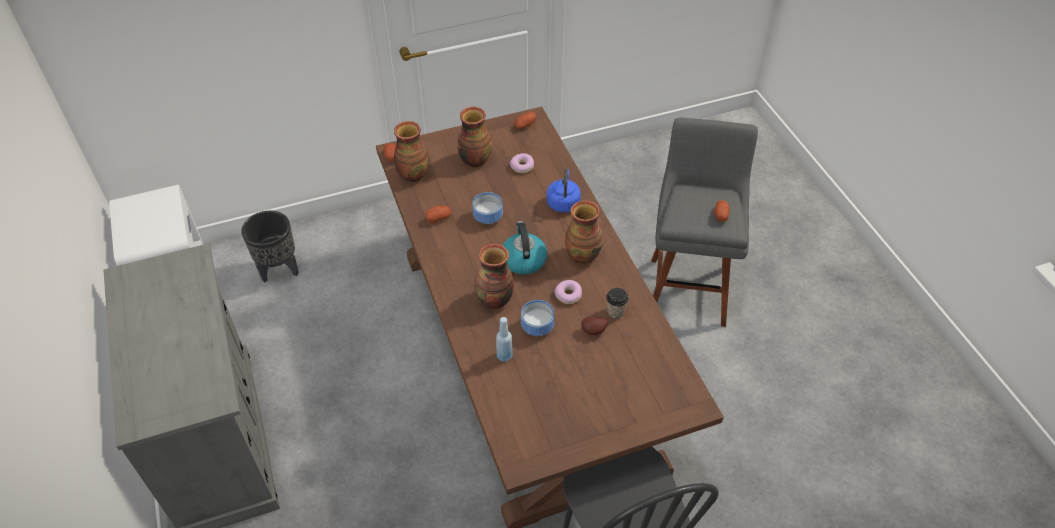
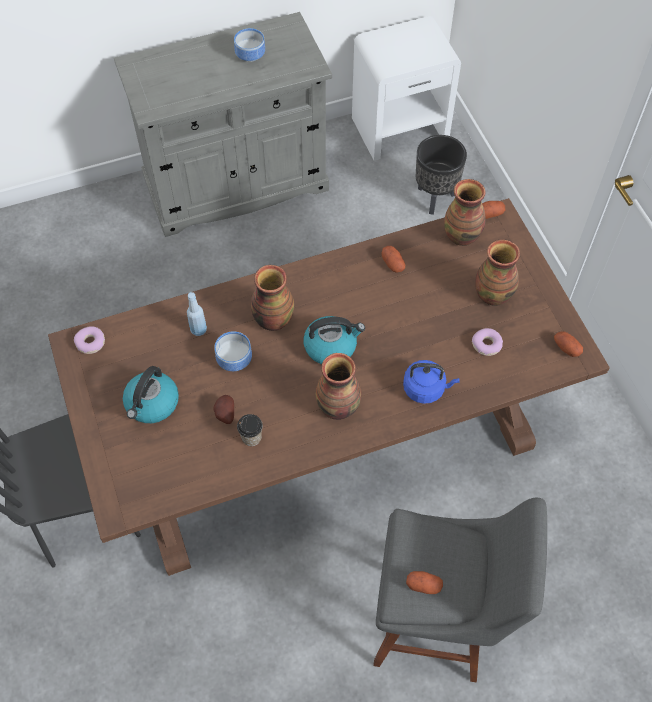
camera: 90 degrees right, 10 degrees up
bowl [472,192,503,224] -> bowl moved to [234,28,265,62]
donut [554,280,582,304] -> donut moved to [74,326,105,354]
none -> kettle [123,366,179,423]

